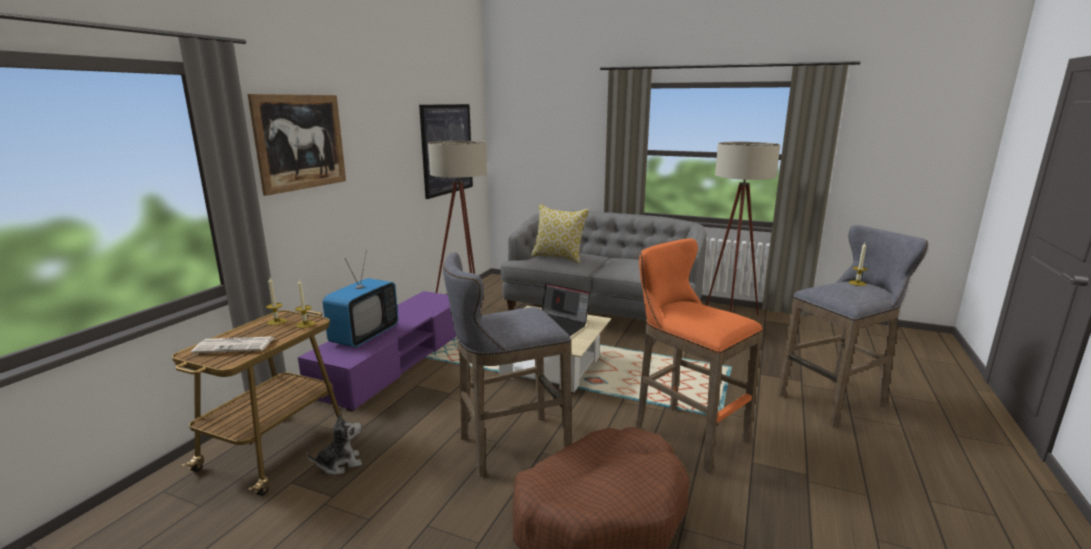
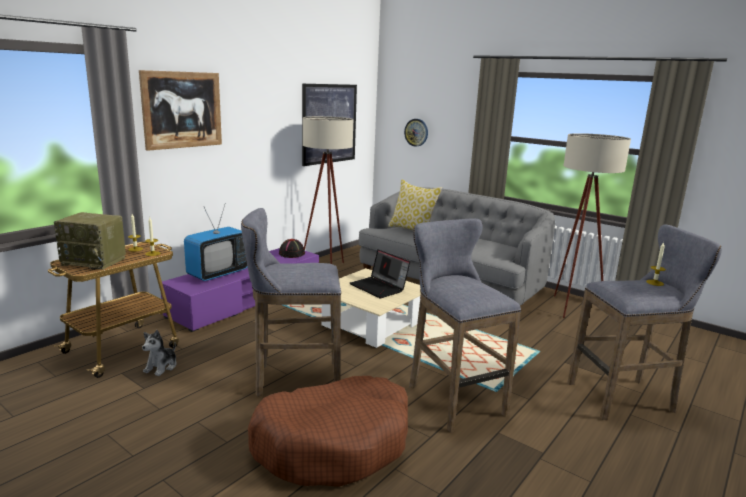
camera: 15 degrees right, 0 degrees up
newspaper [191,336,274,353] -> radio [54,212,126,270]
plush toy [307,413,362,475] -> plush toy turned 120 degrees clockwise [142,330,177,376]
orange stool [635,238,763,473] -> grey stool [409,218,521,433]
none -> black hat [279,239,305,258]
none -> wall clock [404,119,428,147]

